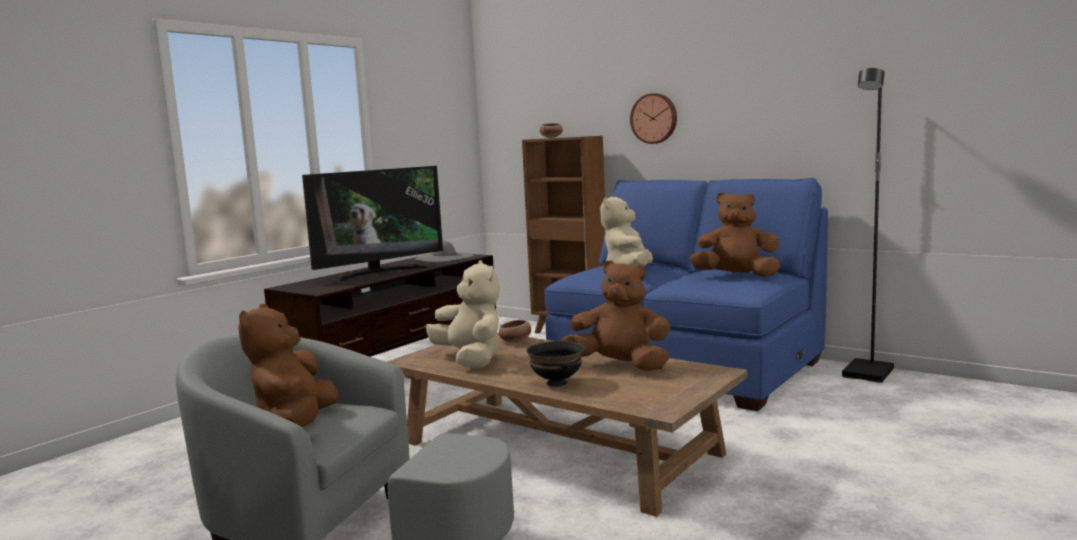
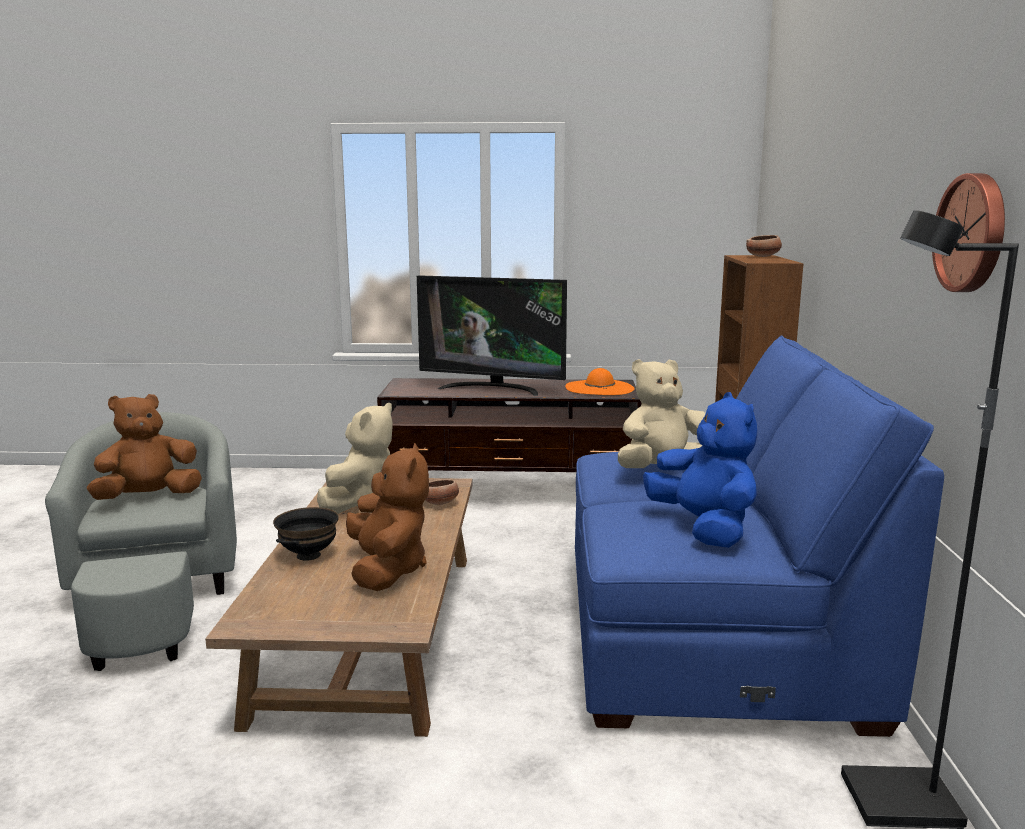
camera: 55 degrees right, 5 degrees up
grey hat [415,241,474,262] -> orange hat [565,368,635,395]
wall clock [630,93,677,144] -> wall clock moved to [932,173,1005,292]
brown plush toy [690,192,780,277] -> blue plush toy [643,392,757,548]

